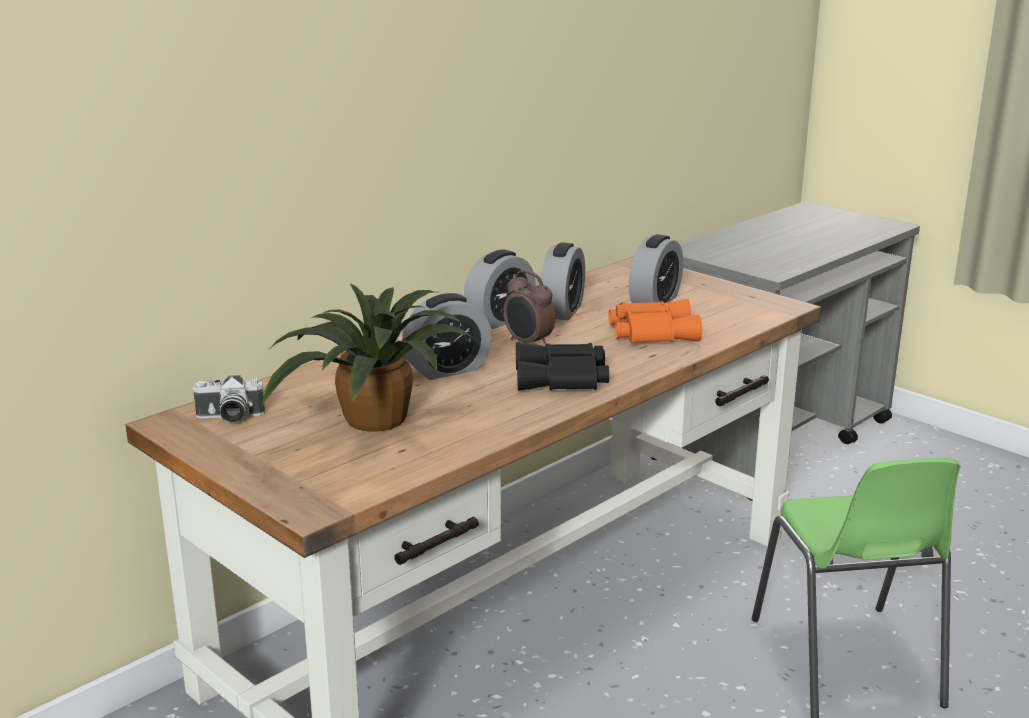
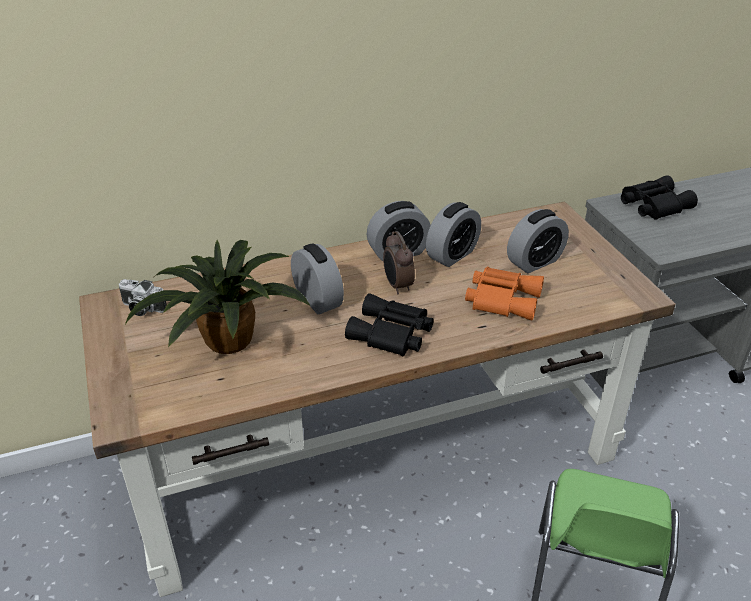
camera: 25 degrees right, 15 degrees up
alarm clock [402,293,492,380] -> alarm clock turned 120 degrees counterclockwise [291,243,344,314]
none -> black binoculars [621,175,698,220]

